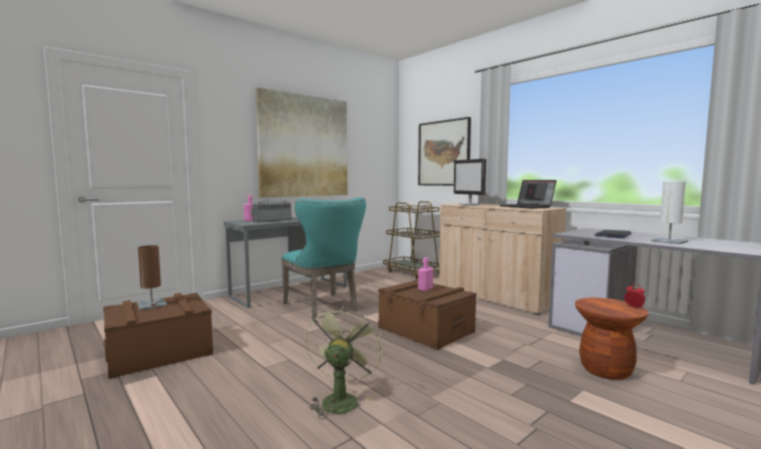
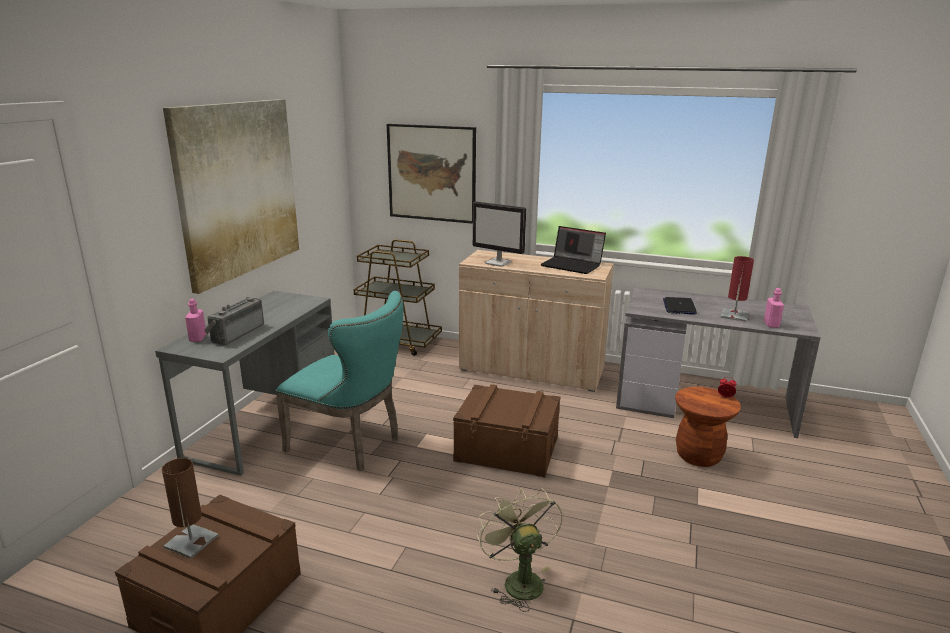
camera: 30 degrees left, 15 degrees up
pink bottle [418,257,433,291] -> pink bottle moved to [764,288,784,328]
white table lamp [651,182,688,244] -> red table lamp [721,256,754,322]

